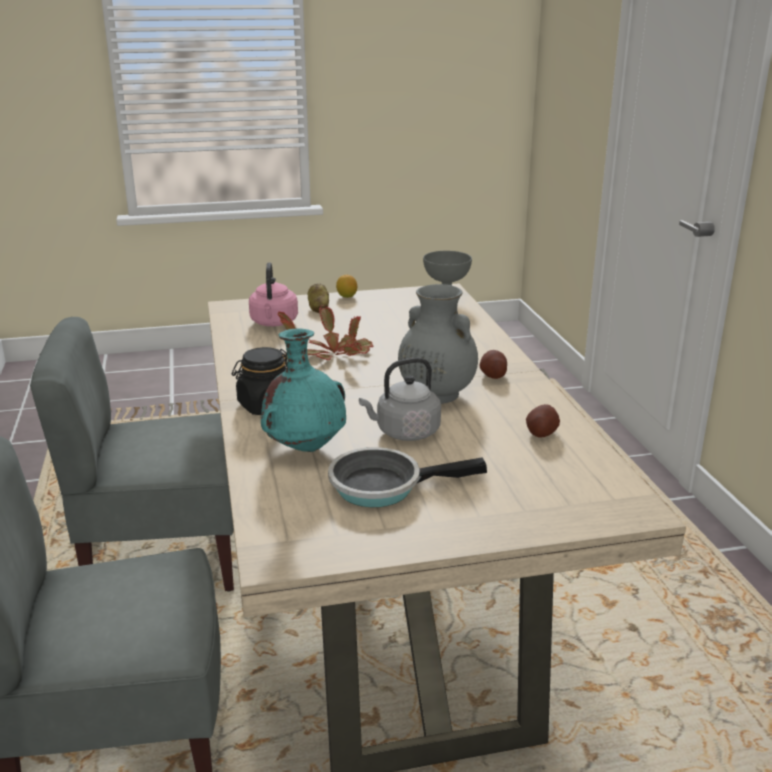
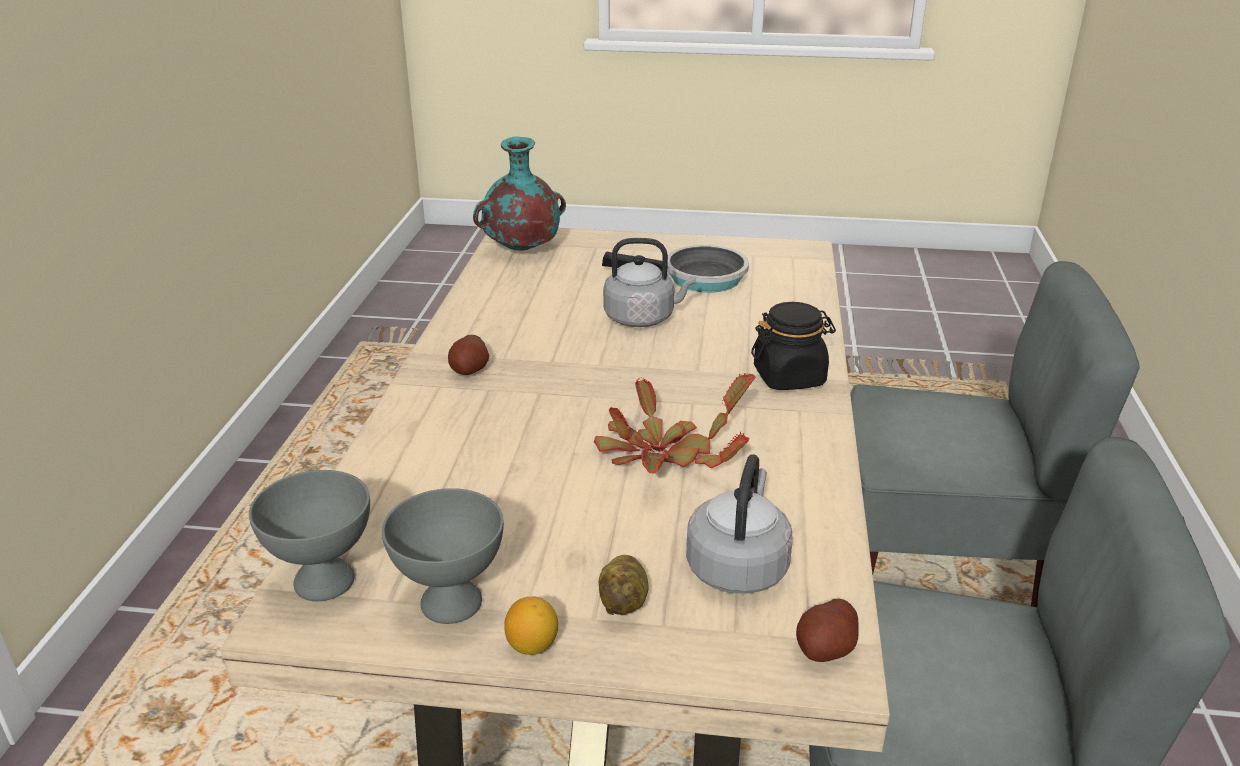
camera: 160 degrees left, 5 degrees up
pink kettle [249,262,298,326] -> grey kettle [686,454,793,594]
turquoise vase [261,329,346,452] -> turquoise vase moved to [473,136,566,251]
grey vase [398,284,478,404] -> none
potato [526,404,560,438] -> potato moved to [796,598,859,662]
none -> grey bowl [382,488,504,624]

